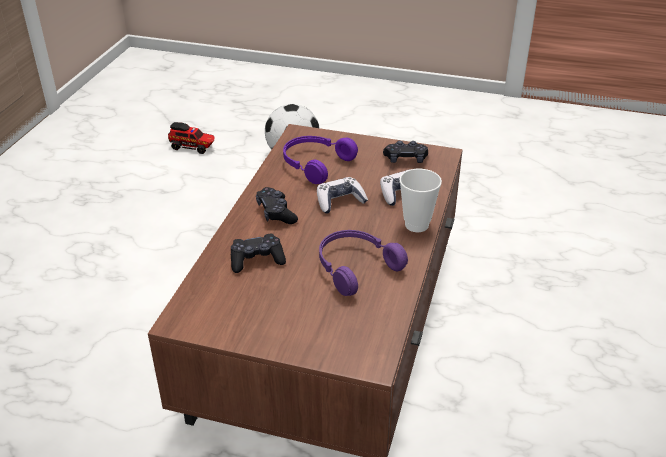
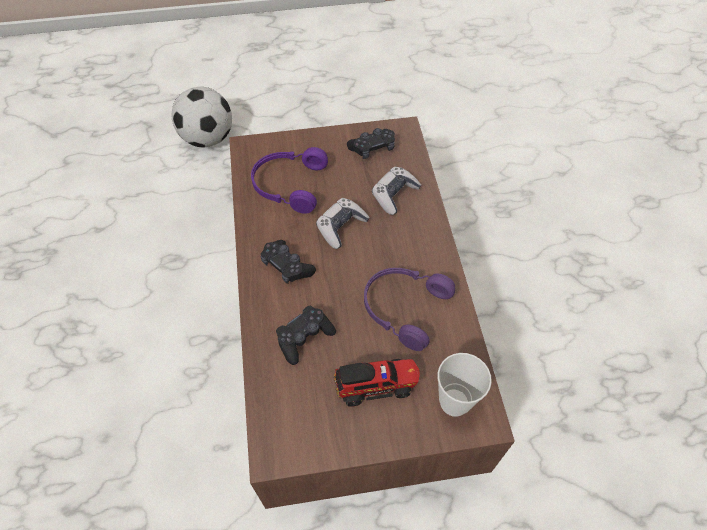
camera: 25 degrees left, 20 degrees up
toy truck [168,122,214,154] -> toy truck moved to [334,359,420,407]
cup [399,169,442,232] -> cup moved to [438,353,492,417]

